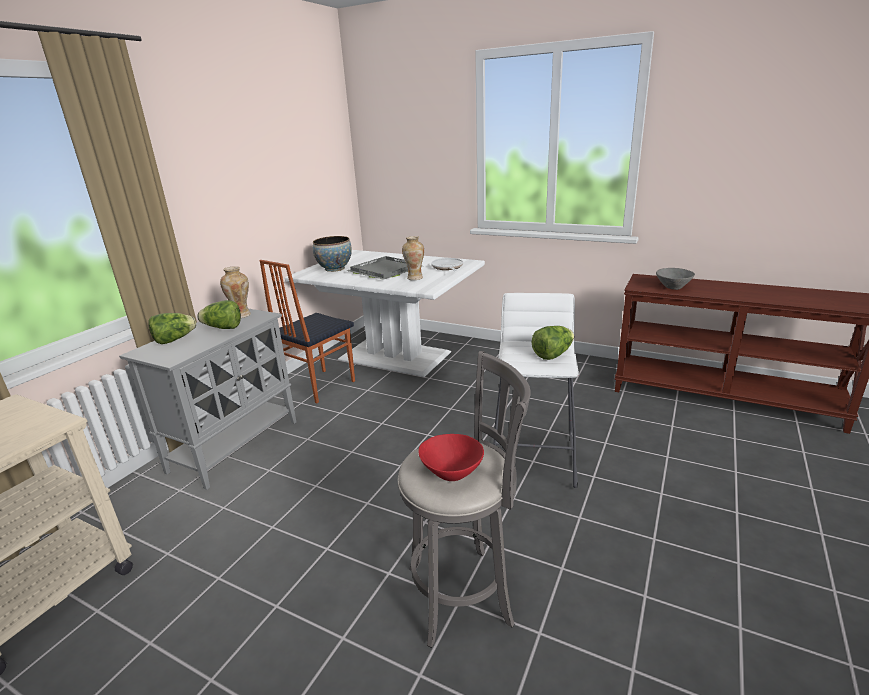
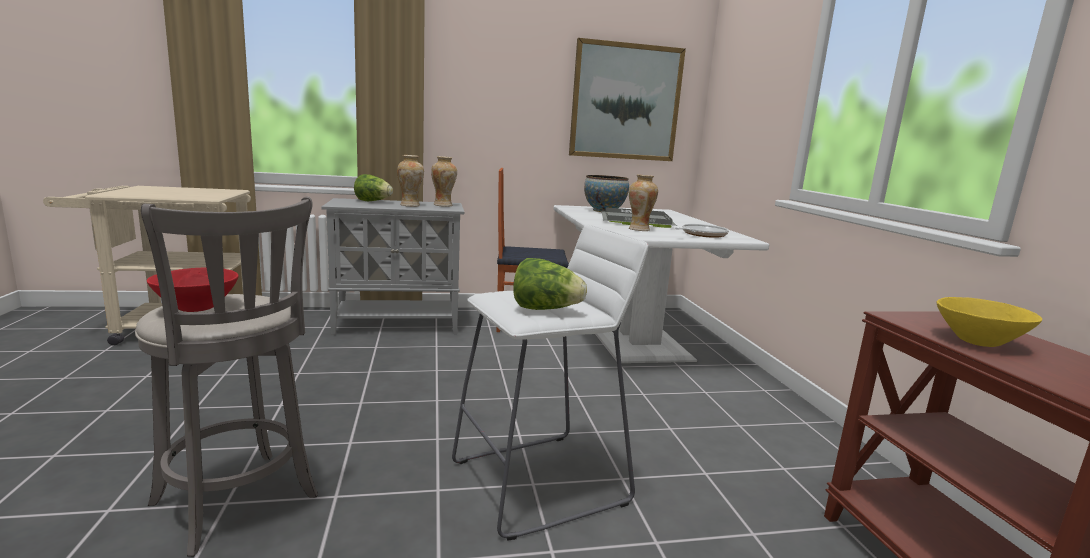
camera: 50 degrees right, 10 degrees down
lettuce [197,300,241,329] -> vase [397,155,424,207]
grey bowl [656,268,695,290] -> yellow bowl [937,297,1042,347]
none -> picture [569,38,686,161]

